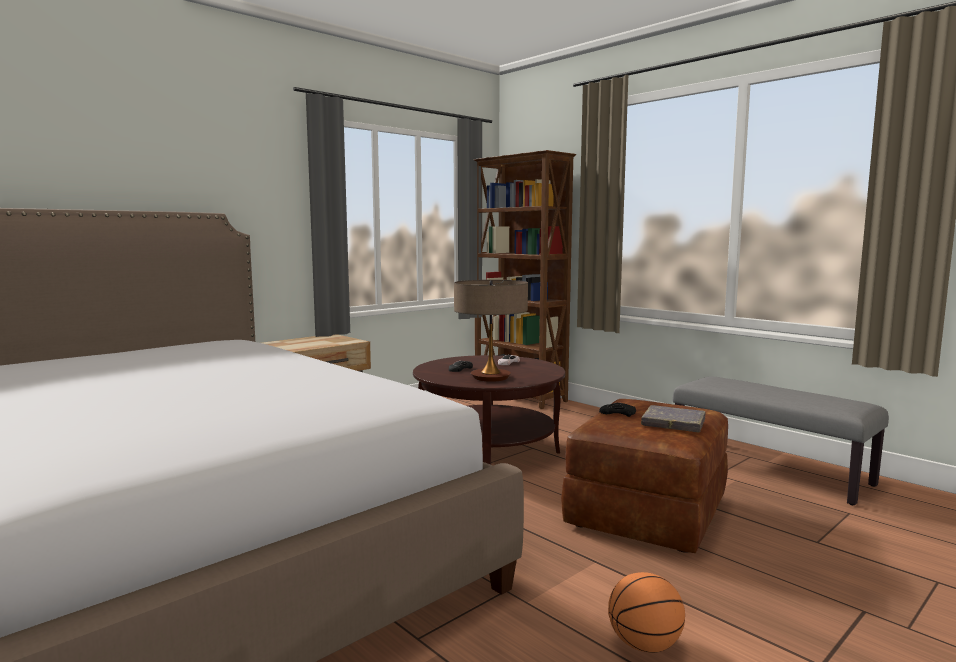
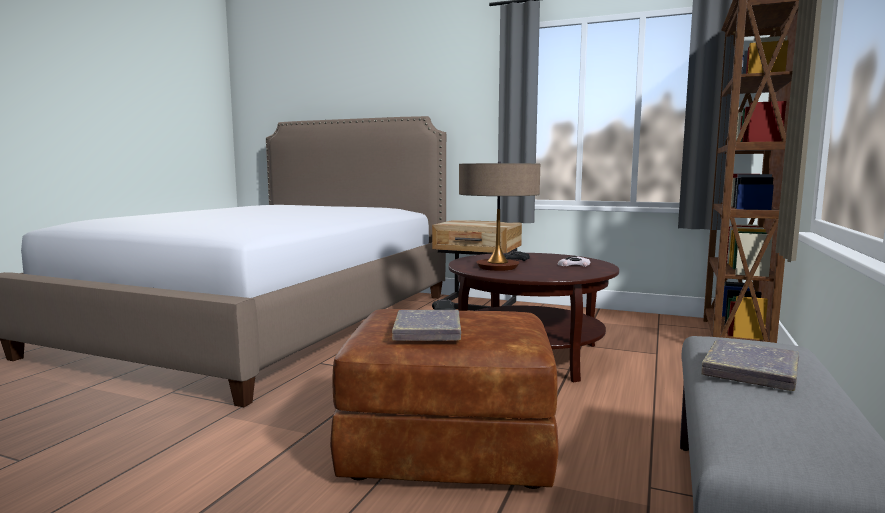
camera: 65 degrees right, 0 degrees up
basketball [608,572,685,653] -> none
none -> grey book [701,339,799,391]

